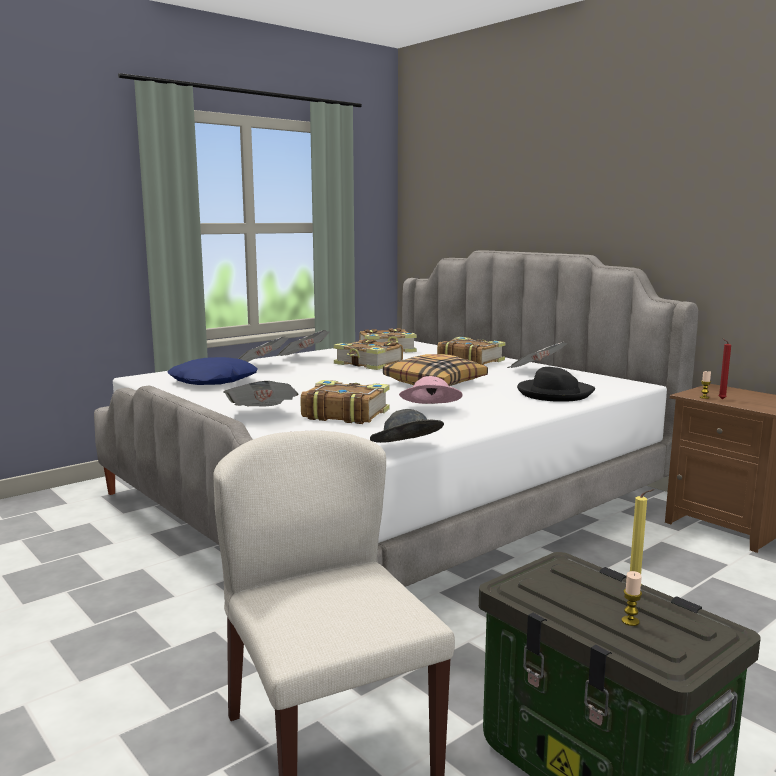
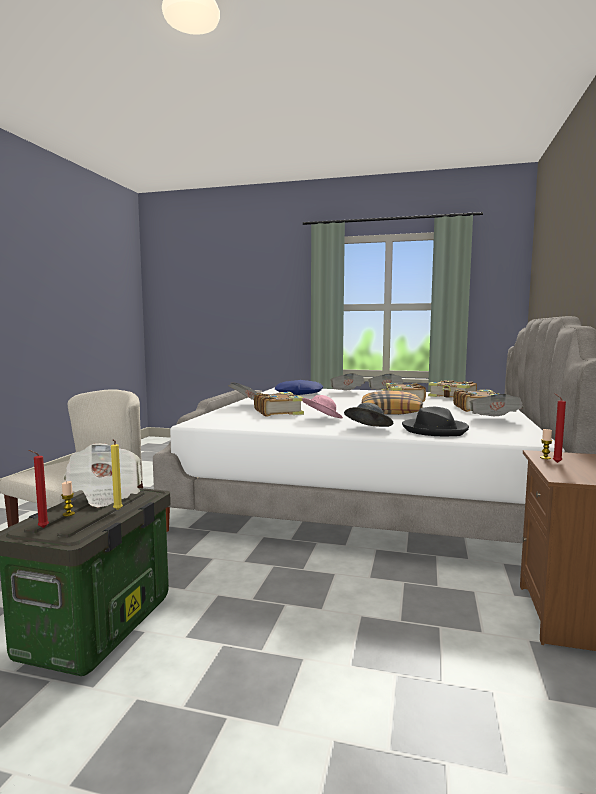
camera: 55 degrees right, 5 degrees down
grey hat [370,409,444,443] -> grey hat moved to [344,403,393,427]
none -> red candle [28,450,49,528]
none -> newspaper [63,443,141,507]

